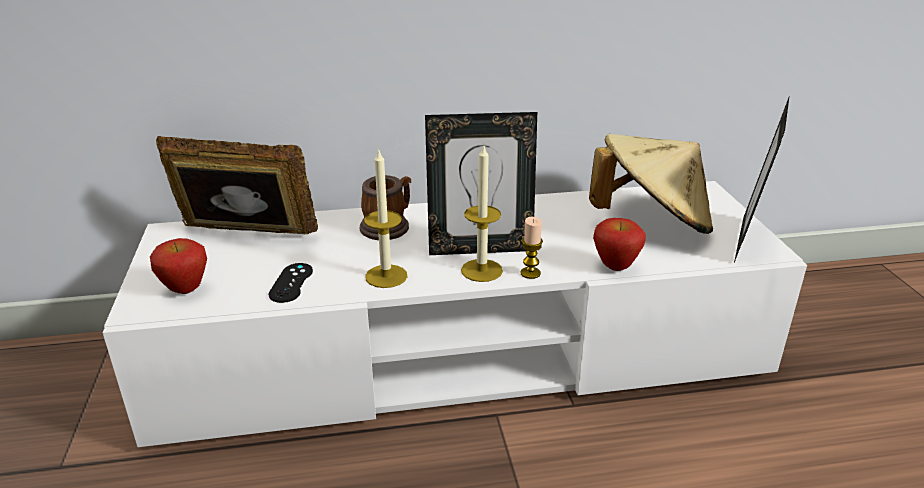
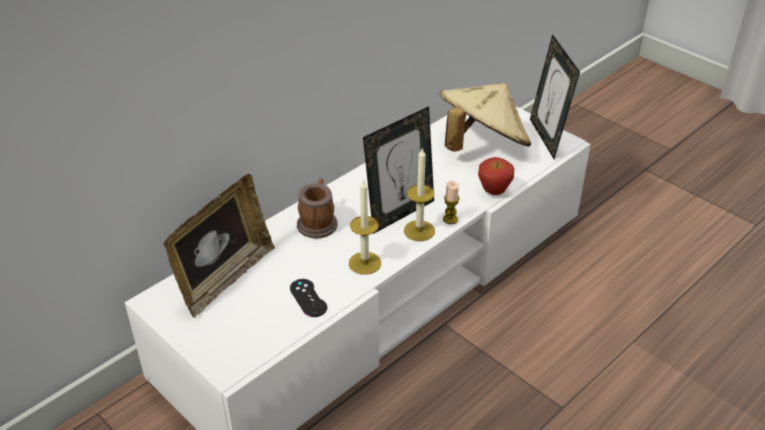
camera: 35 degrees left, 10 degrees up
apple [150,238,207,294] -> none
picture frame [156,136,318,234] -> picture frame turned 150 degrees clockwise [164,174,275,318]

